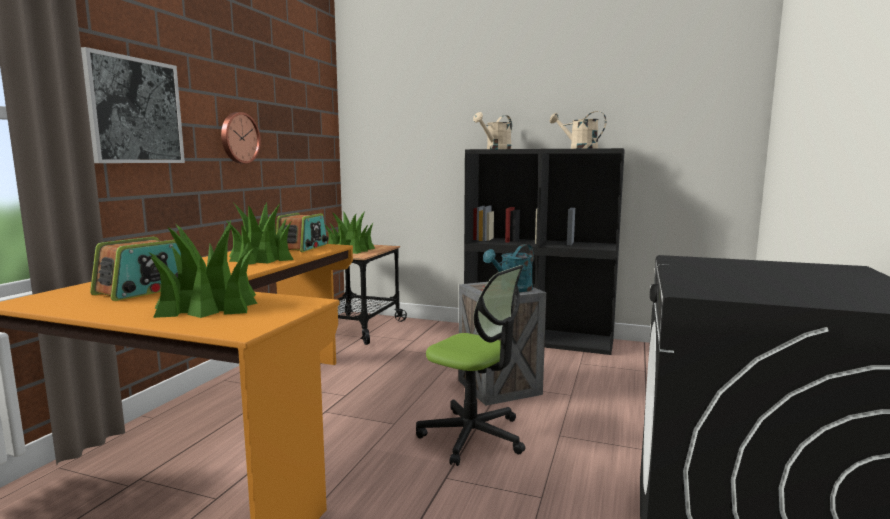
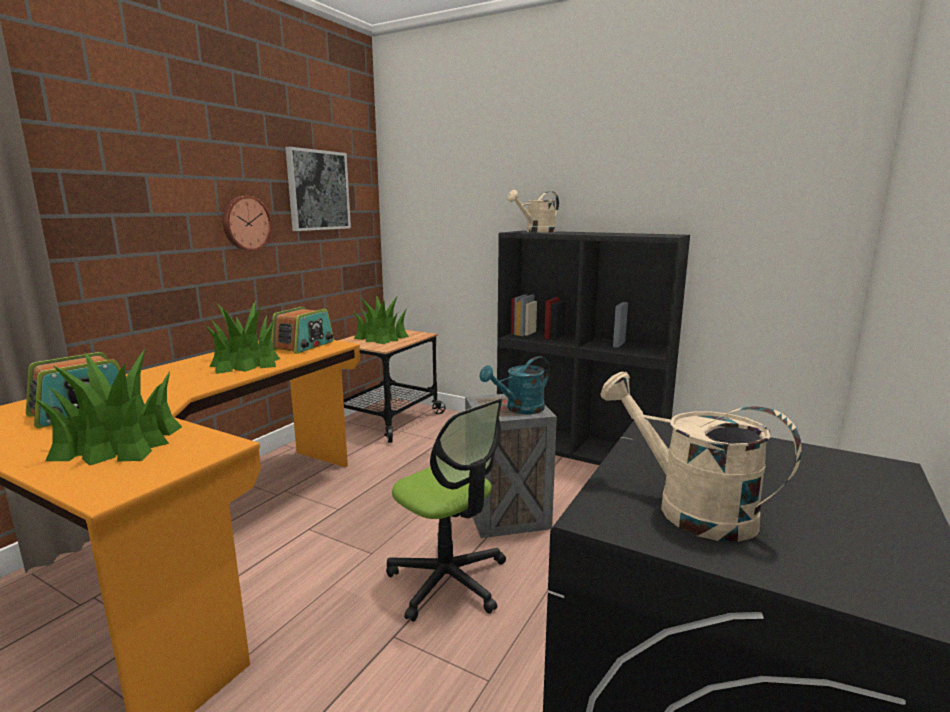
camera: 10 degrees right, 5 degrees up
picture [81,47,185,163] -> picture moved to [285,147,351,231]
beige watering can [550,111,606,149] -> beige watering can moved to [600,372,802,542]

